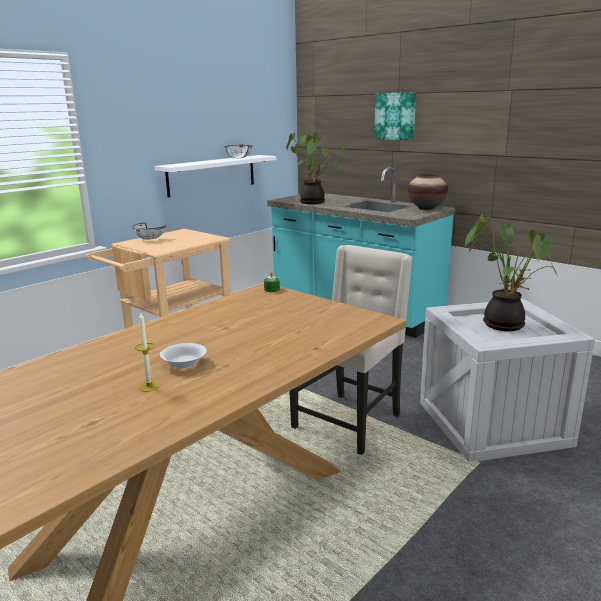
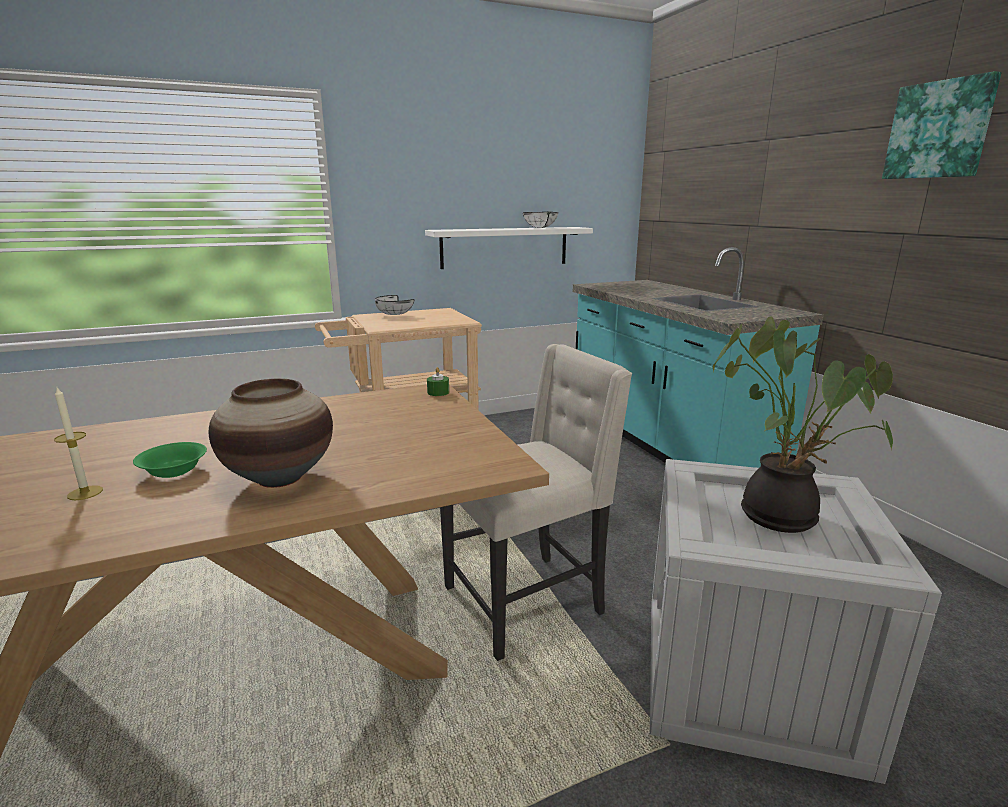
camera: 25 degrees right, 0 degrees up
white bowl [160,343,207,369] -> green bowl [133,442,207,478]
potted plant [286,132,346,204] -> none
picture [374,92,416,140] -> picture moved to [882,71,1001,179]
vase [407,174,448,210] -> vase moved to [209,378,333,488]

